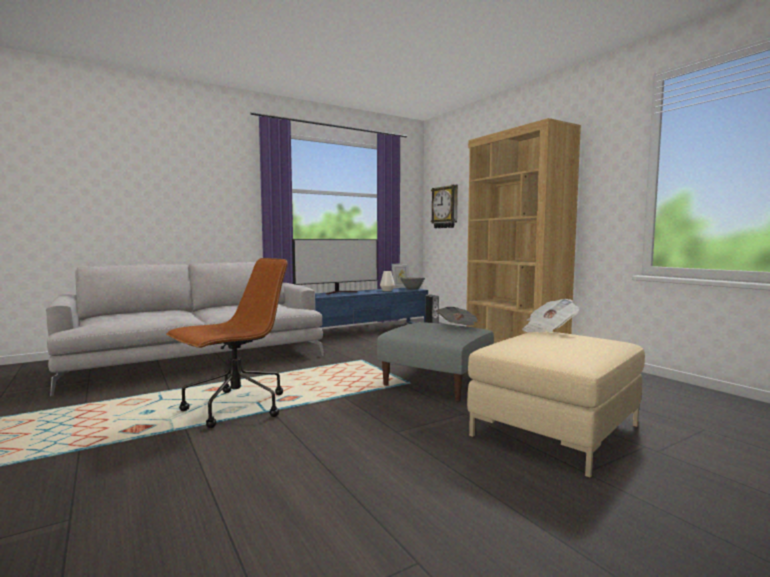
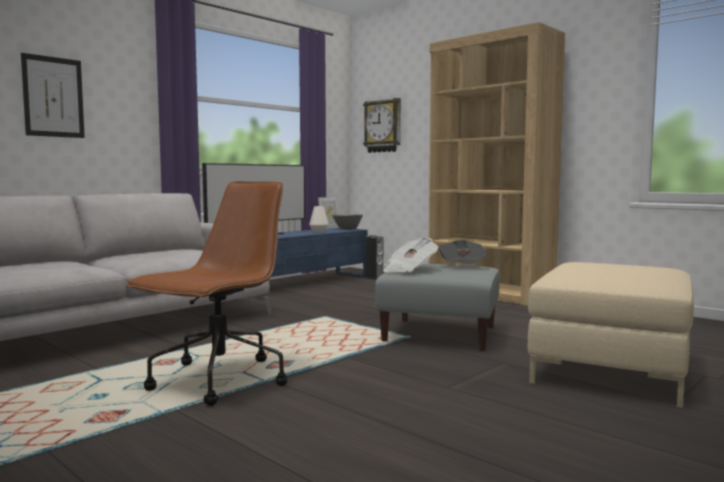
camera: 15 degrees left, 0 degrees up
newspaper [522,299,579,333] -> newspaper moved to [383,238,438,273]
none -> picture [21,53,85,138]

